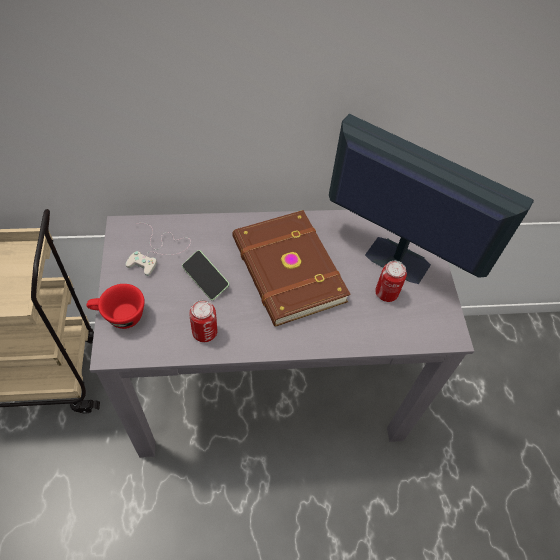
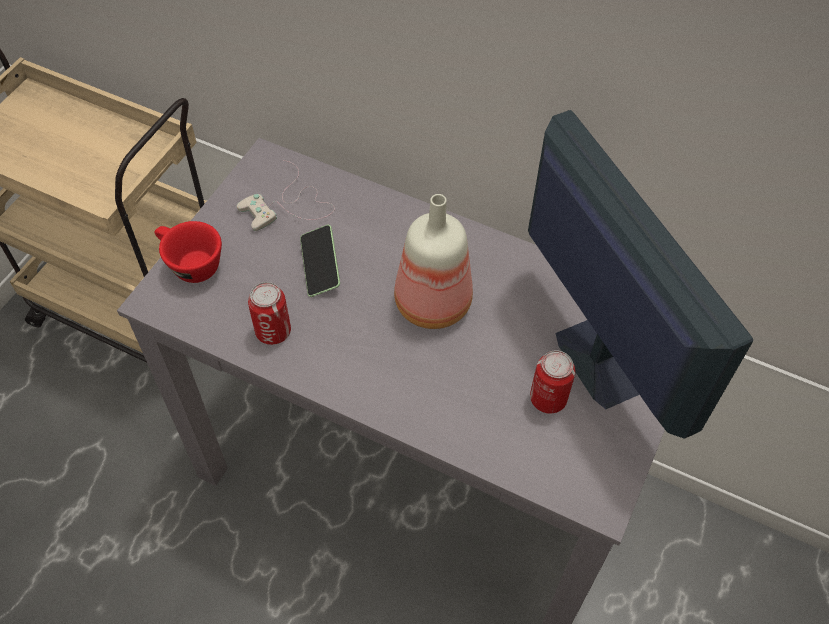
camera: 35 degrees right, 0 degrees up
brown book [232,210,350,327] -> bottle [394,194,473,329]

